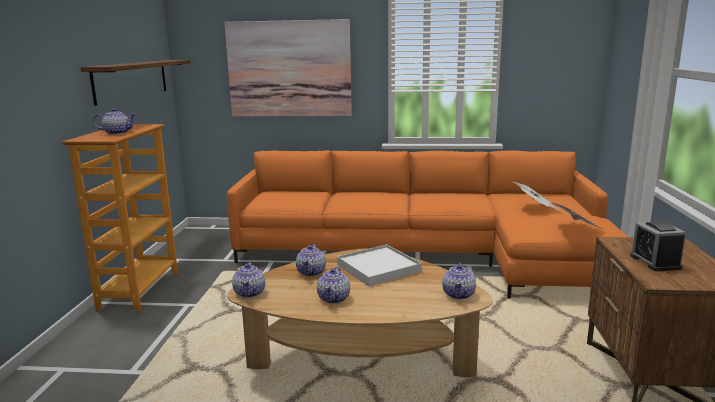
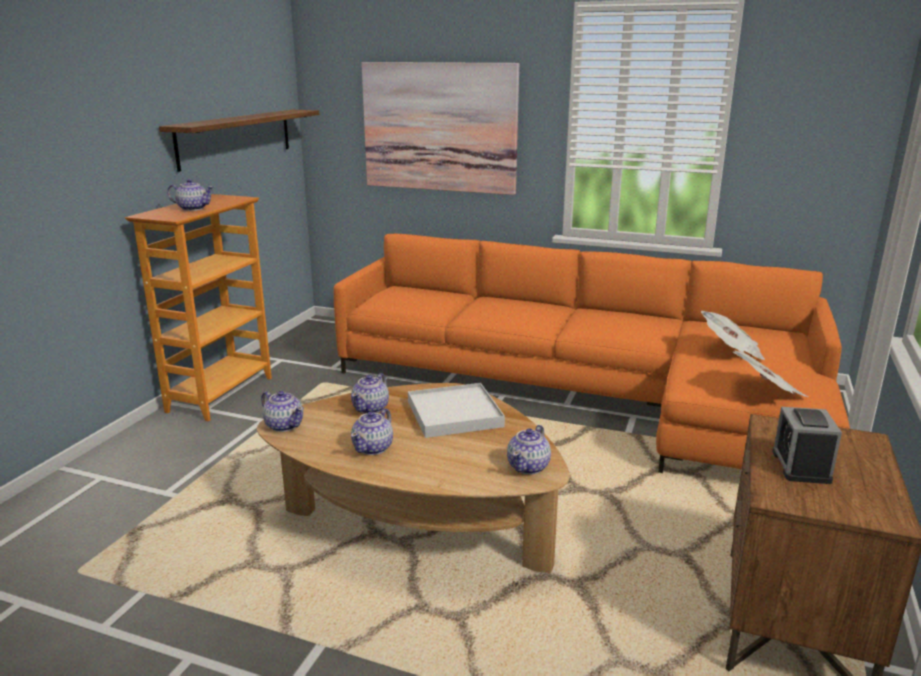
camera: 15 degrees right, 5 degrees up
teapot [232,262,265,298] -> teapot turned 60 degrees counterclockwise [261,391,304,432]

